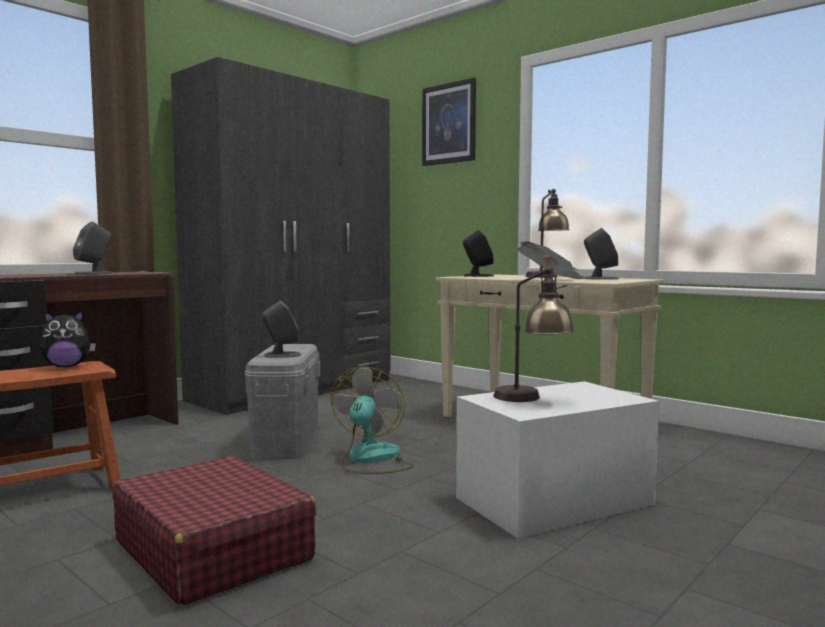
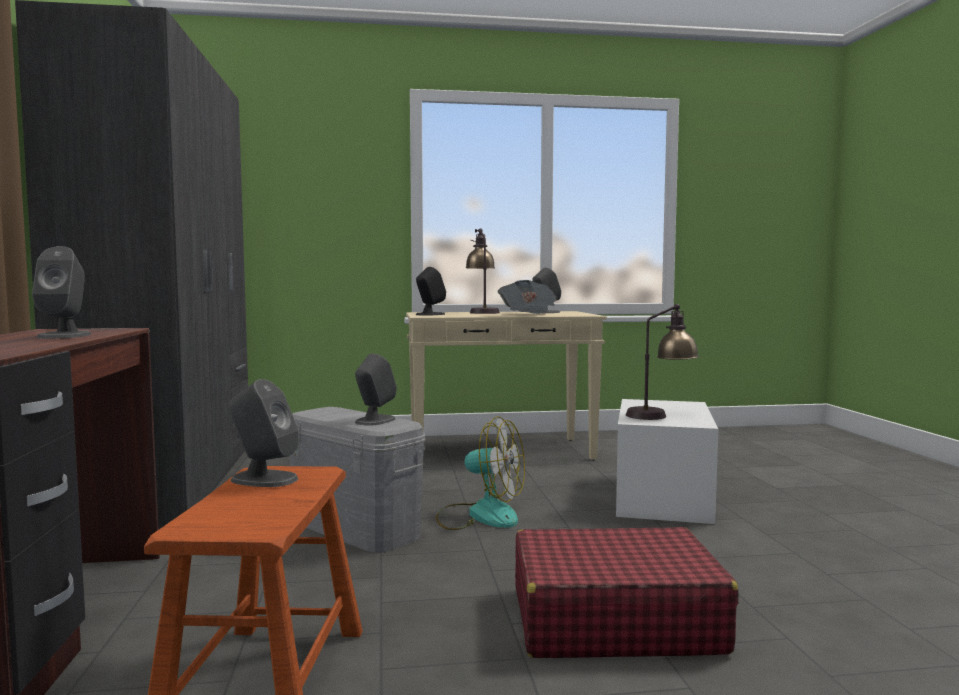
camera: 50 degrees left, 0 degrees up
plush toy [40,310,96,367] -> grey speaker [229,379,299,487]
fan [330,367,414,474] -> fan turned 150 degrees clockwise [436,416,525,530]
picture [422,78,476,166] -> none

